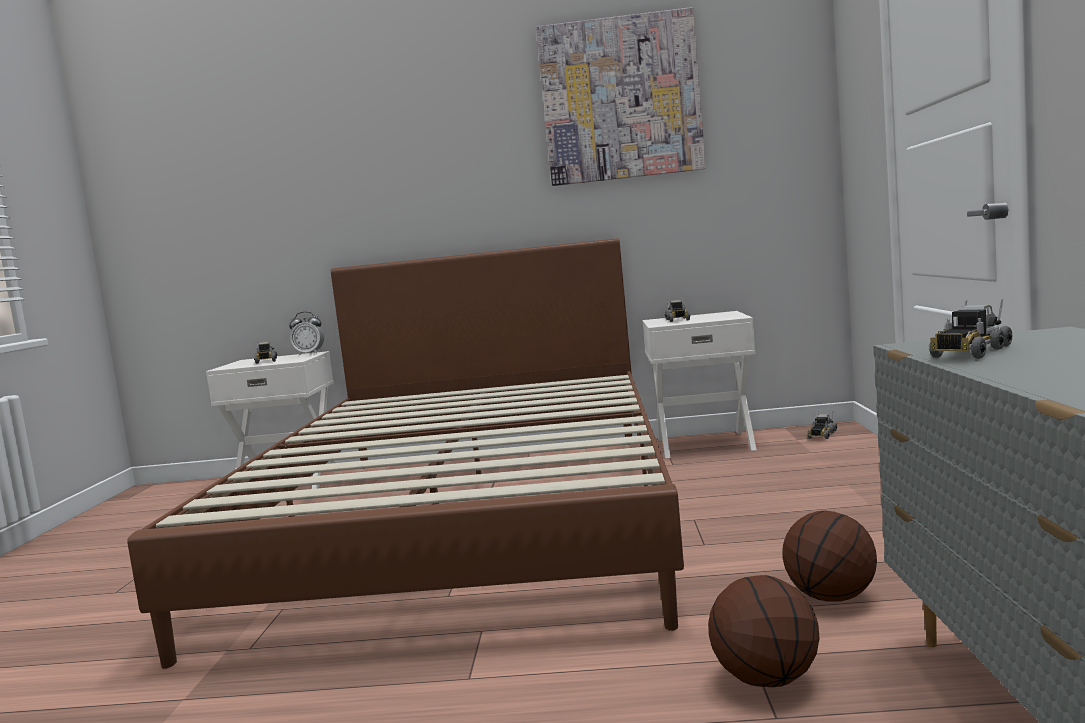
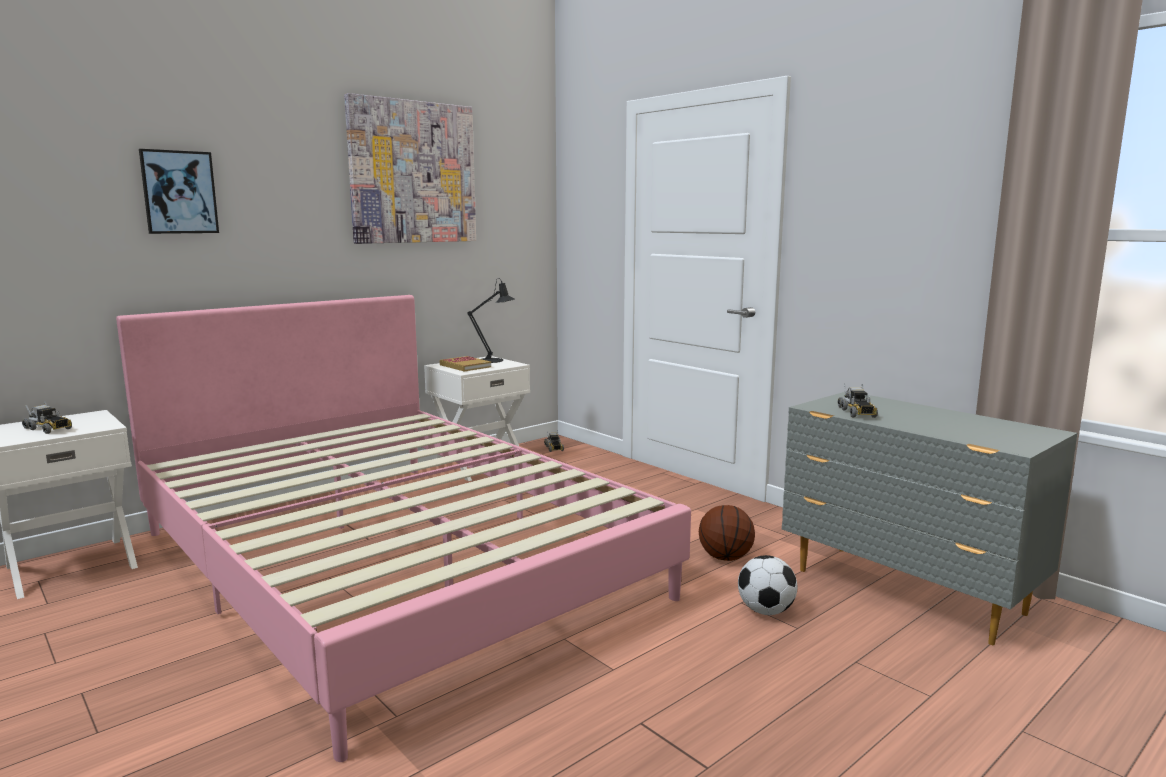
camera: 45 degrees left, 5 degrees up
brown bed [127,238,684,669] -> pink bed [116,295,691,762]
alarm clock [289,312,324,356] -> none
toy truck [665,298,690,322] -> book [440,356,491,371]
basketball [708,575,819,687] -> football [738,555,797,615]
none -> picture [139,149,219,234]
none -> black table lamp [467,278,515,363]

